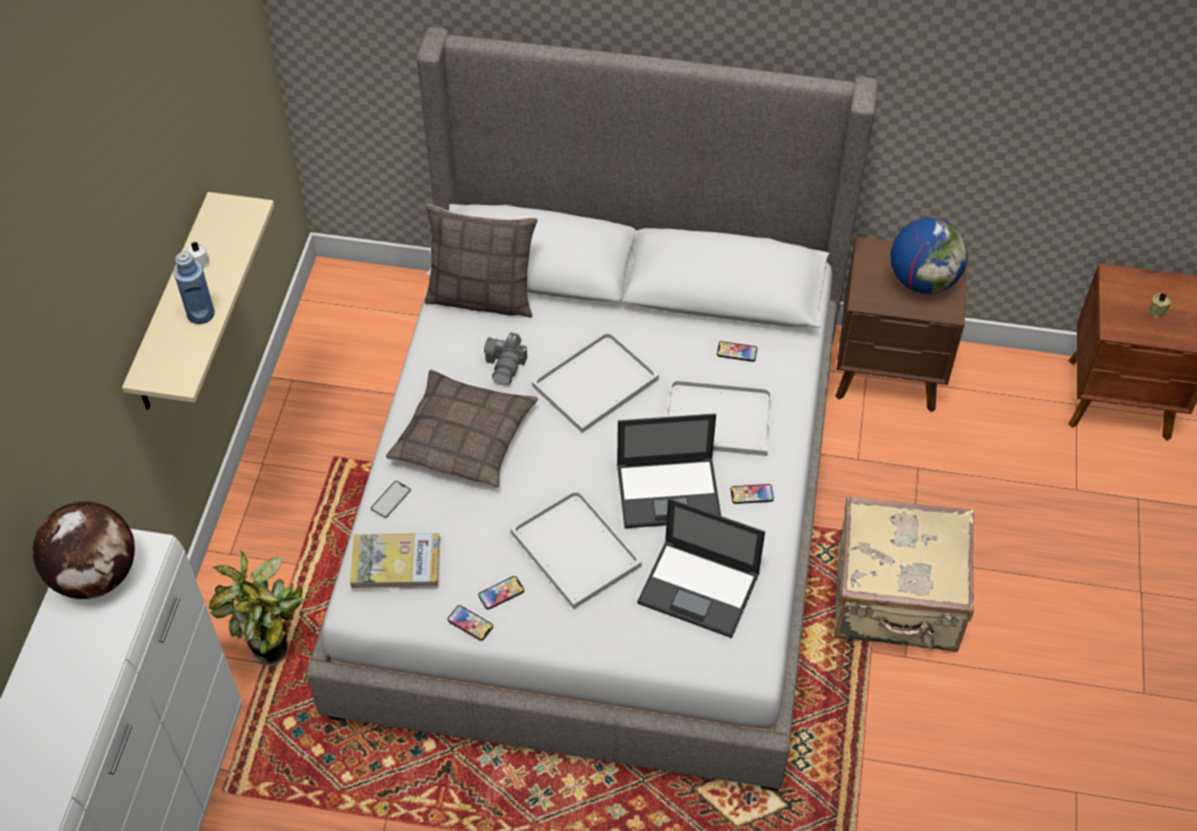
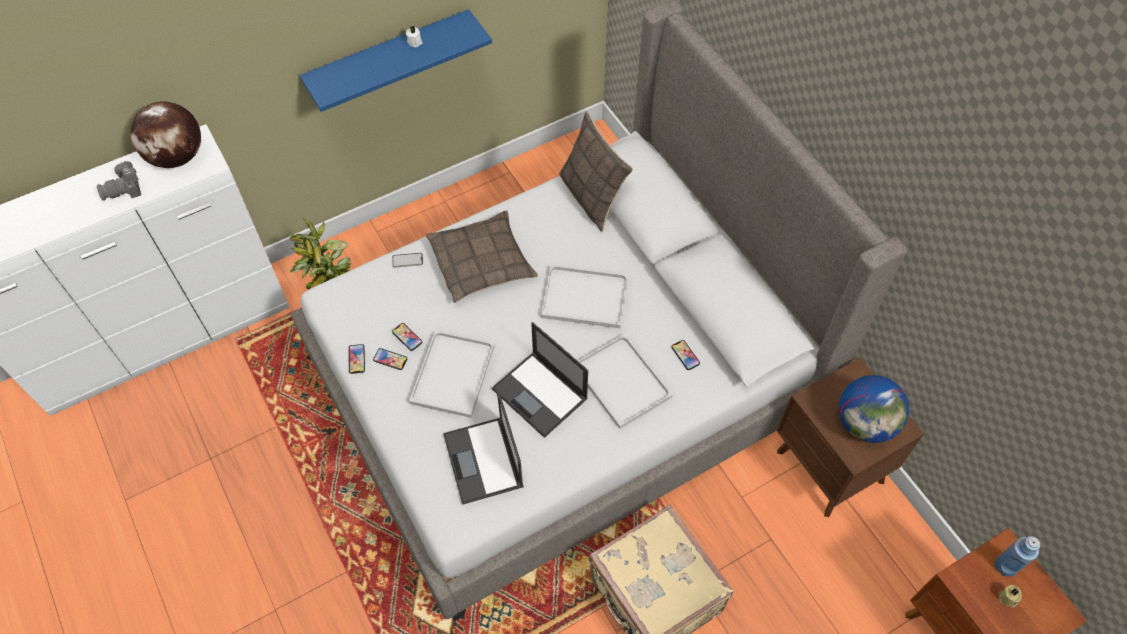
camera: 50 degrees right, 5 degrees up
beige shelf [122,192,275,410] -> blue shelf [300,9,492,112]
blue bottle [174,251,215,324] -> blue bottle moved to [995,536,1040,577]
book [350,533,440,589] -> none
camera [484,332,527,385] -> camera moved to [97,161,141,201]
phone [731,484,774,504] -> phone moved to [392,323,422,351]

